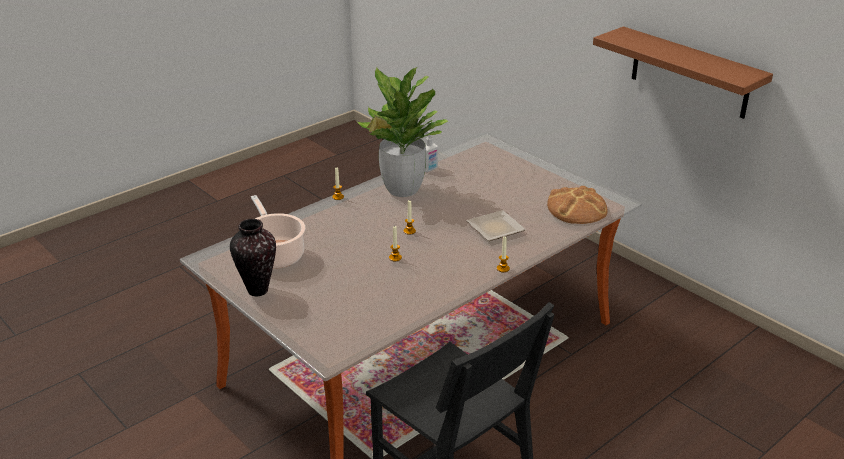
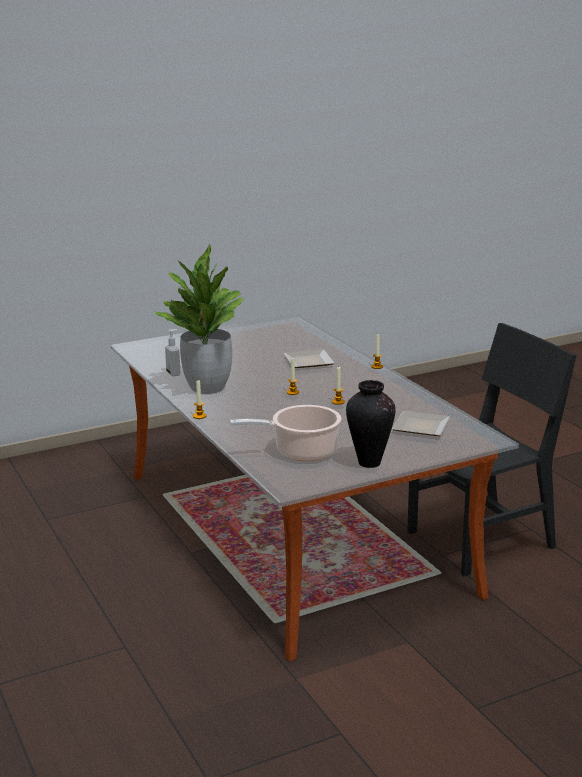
camera: 75 degrees left, 10 degrees down
bread [547,186,608,224] -> none
brown shelf [593,26,773,119] -> none
none -> plate [392,411,450,436]

